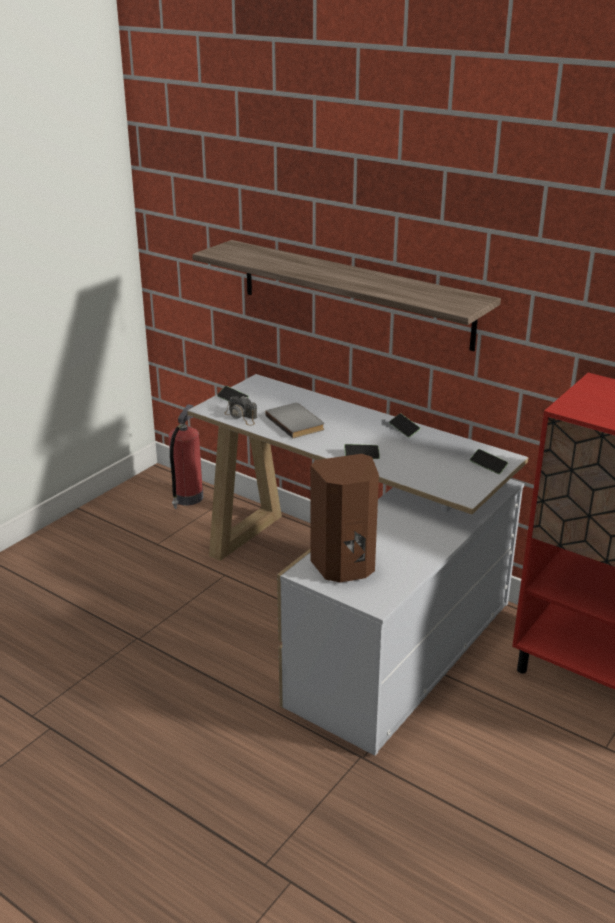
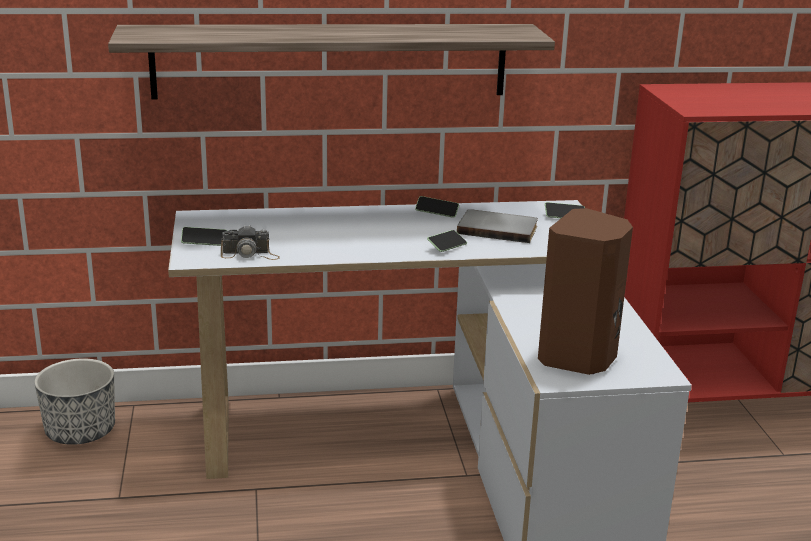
camera: 45 degrees left, 5 degrees down
fire extinguisher [169,404,203,509] -> planter [34,358,115,445]
grey book [265,403,324,438] -> grey book moved to [457,209,538,243]

